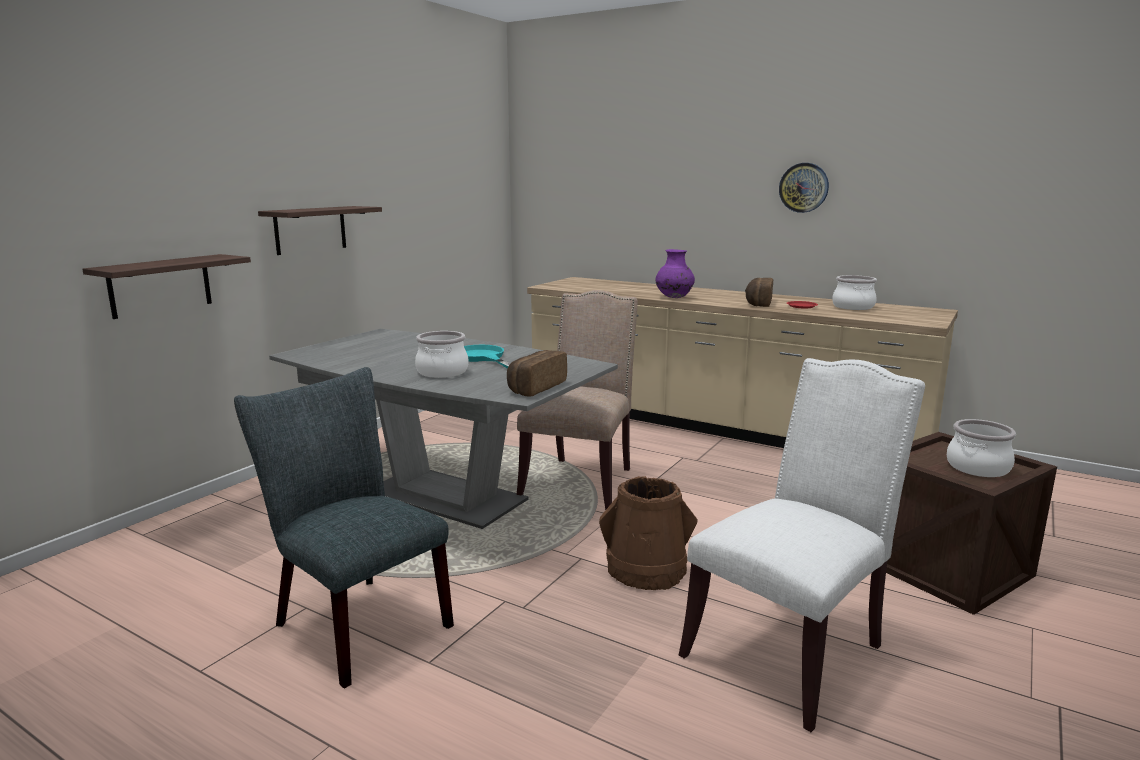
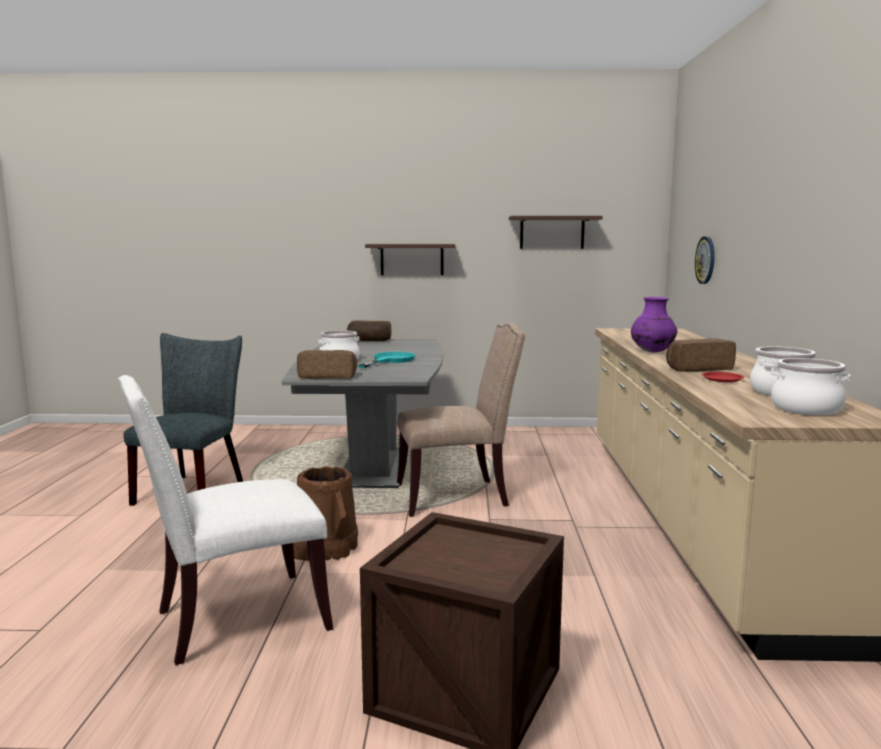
camera: 60 degrees right, 5 degrees down
shelf [82,254,251,319] -> shelf moved to [509,216,603,249]
white chair [679,358,925,732] -> white chair turned 135 degrees clockwise [118,375,334,665]
wall clock [779,163,829,213] -> wall clock moved to [695,236,715,284]
cooking pot [947,419,1016,477] -> cooking pot moved to [771,358,851,416]
none -> bread [347,320,391,341]

